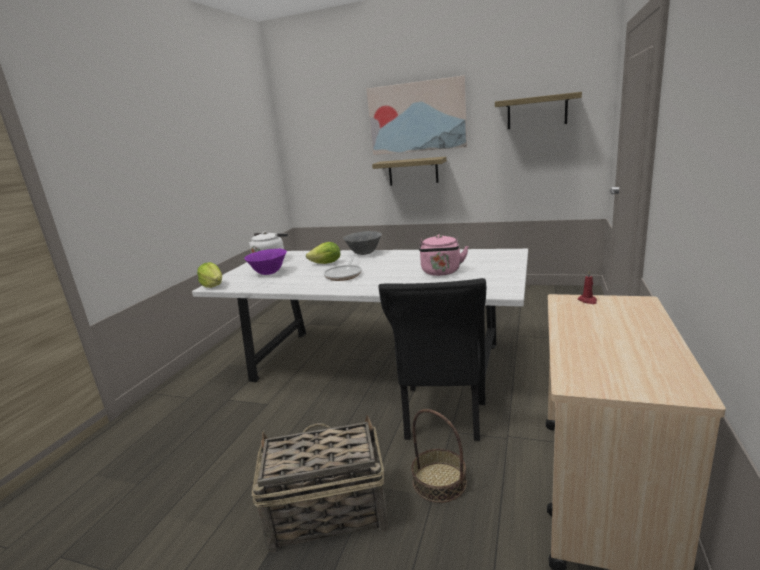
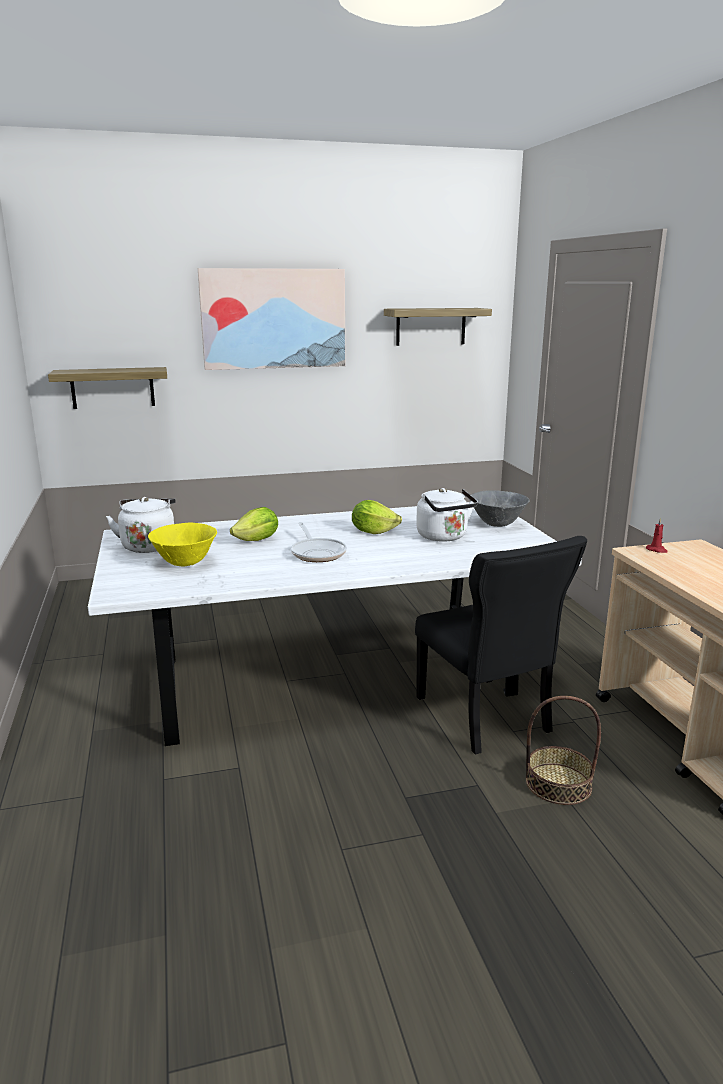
camera: 35 degrees left, 0 degrees up
lettuce [197,262,222,288] -> lettuce moved to [352,500,402,534]
purple bowl [245,249,287,275] -> yellow bowl [148,523,217,566]
basket [251,415,388,552] -> none
grey bowl [343,231,382,255] -> grey bowl moved to [469,490,530,527]
shelf [372,157,447,186] -> shelf moved to [48,367,167,409]
pink kettle [419,234,469,276] -> white kettle [416,488,478,542]

